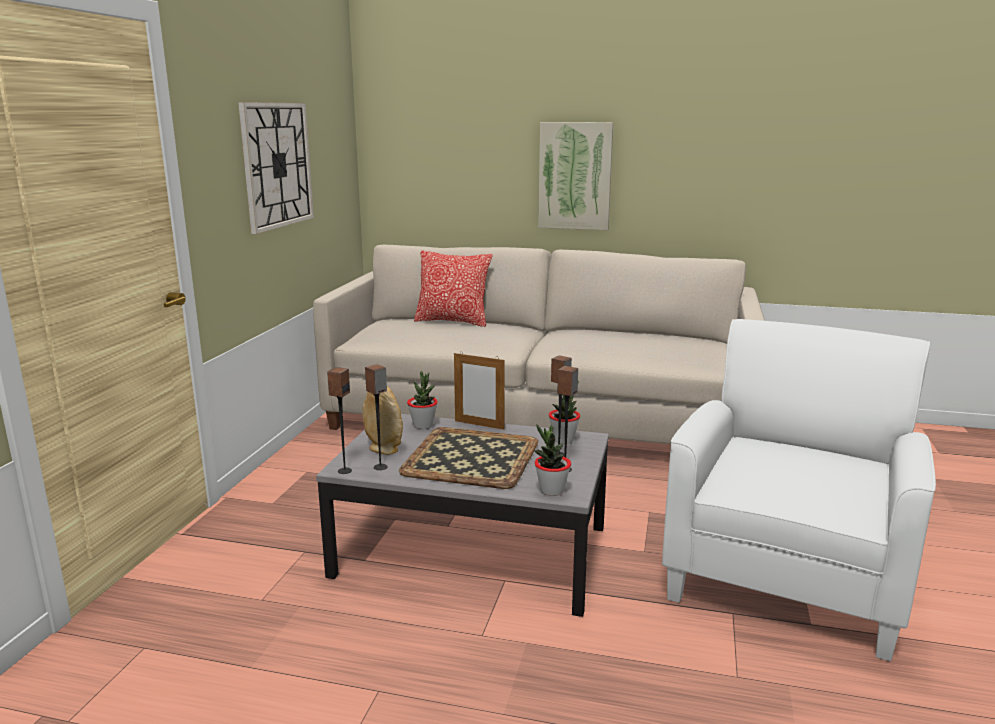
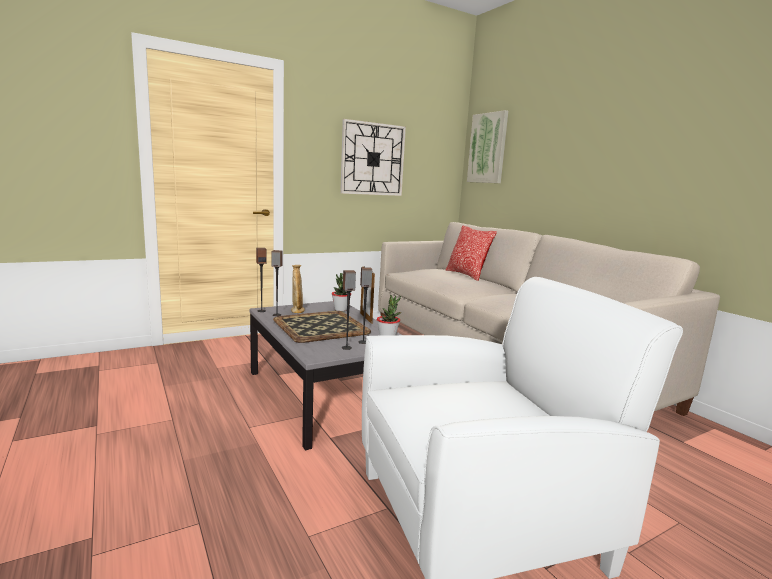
camera: 45 degrees right, 5 degrees down
potted plant [534,424,571,496] -> none
picture [538,122,613,230] -> picture moved to [467,110,508,183]

